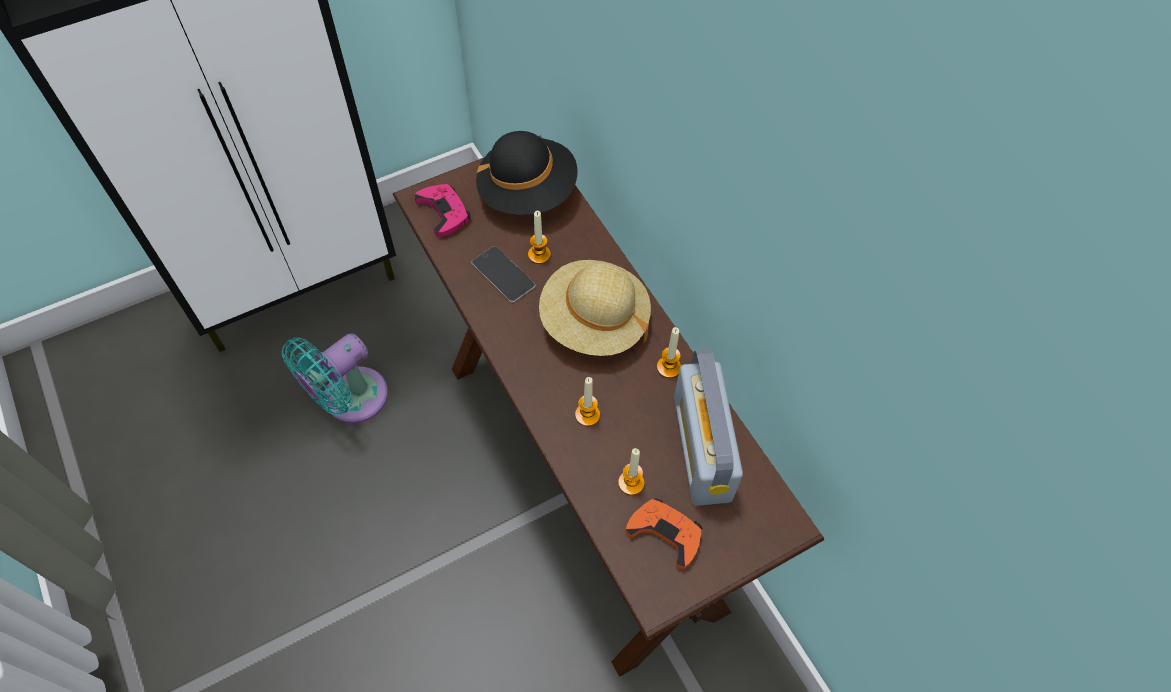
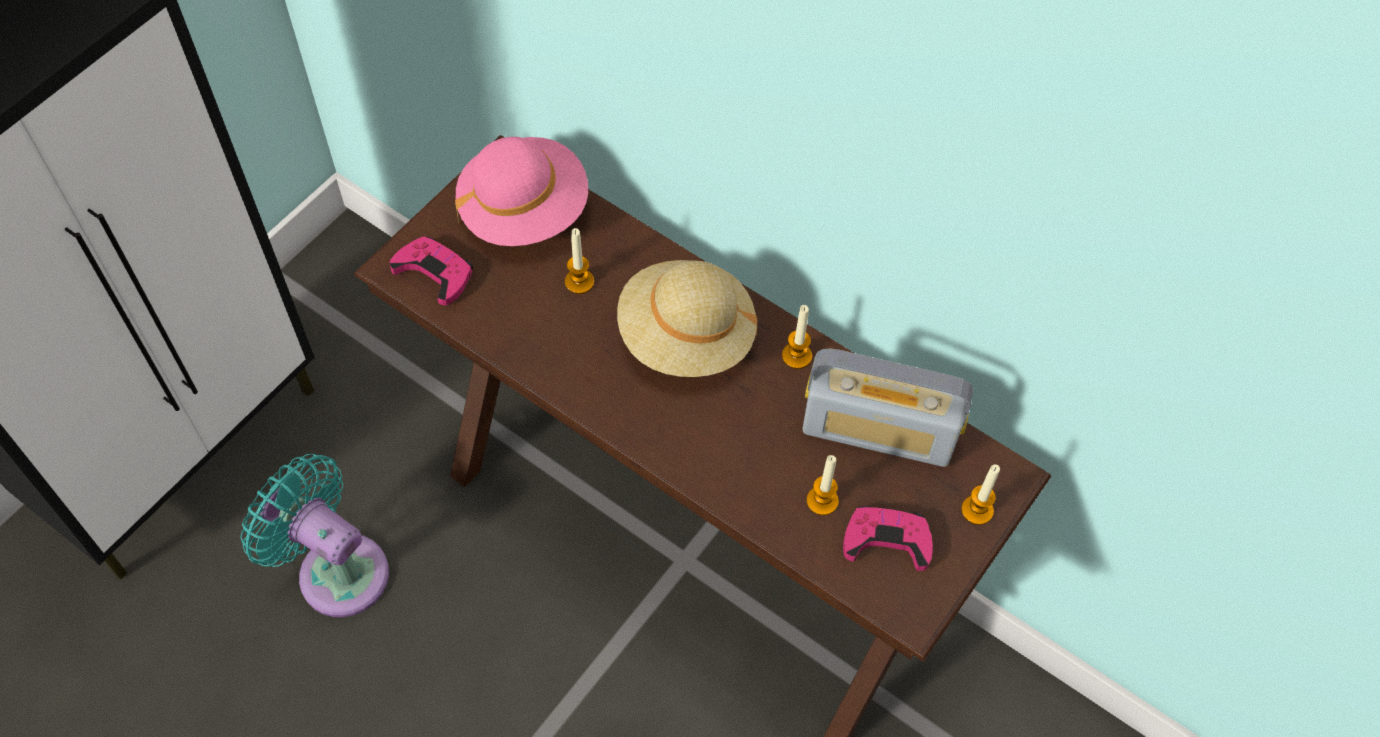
camera: 25 degrees left, 0 degrees up
turquoise fan [282,334,388,423] -> turquoise fan turned 105 degrees clockwise [241,454,389,617]
phone [471,246,536,302] -> none
black hat [476,131,578,215] -> pink hat [455,137,588,246]
candle [575,377,600,426] -> candle moved to [961,464,1000,525]
orange game controller [625,499,702,570] -> pink game controller [843,505,933,571]
radio [674,350,743,506] -> radio turned 45 degrees counterclockwise [802,349,973,467]

